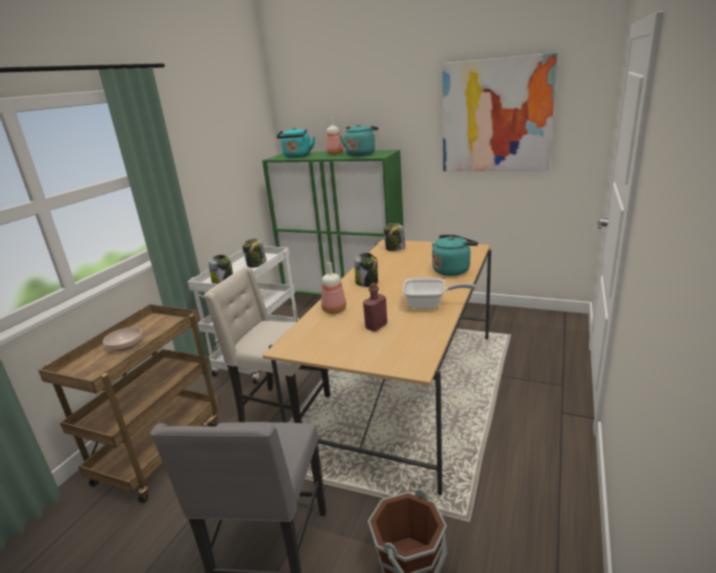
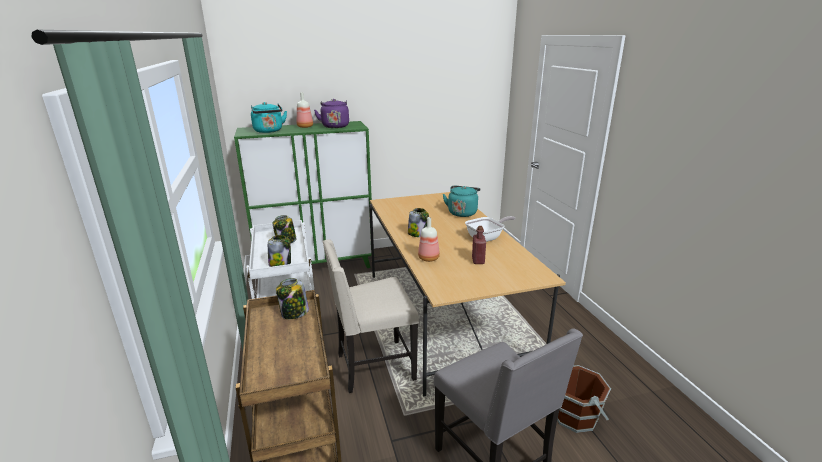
camera: 40 degrees left, 0 degrees up
bowl [103,327,142,351] -> none
turquoise kettle [340,124,378,156] -> purple kettle [314,99,349,128]
jar [384,223,405,251] -> jar moved to [276,278,309,319]
picture [442,53,558,171] -> none

